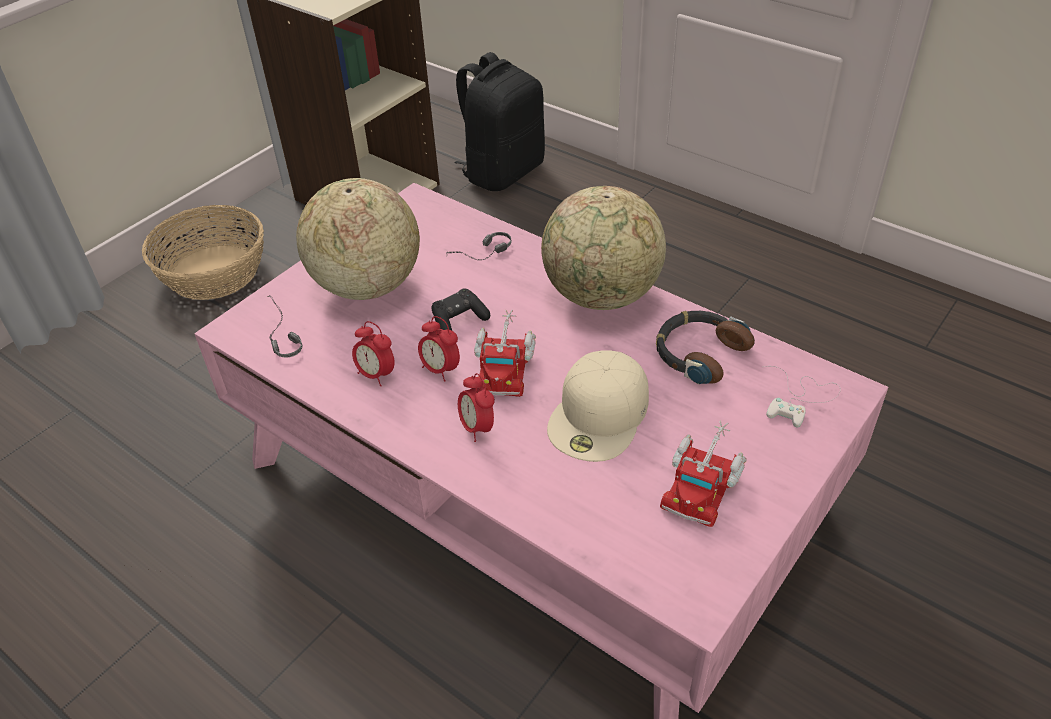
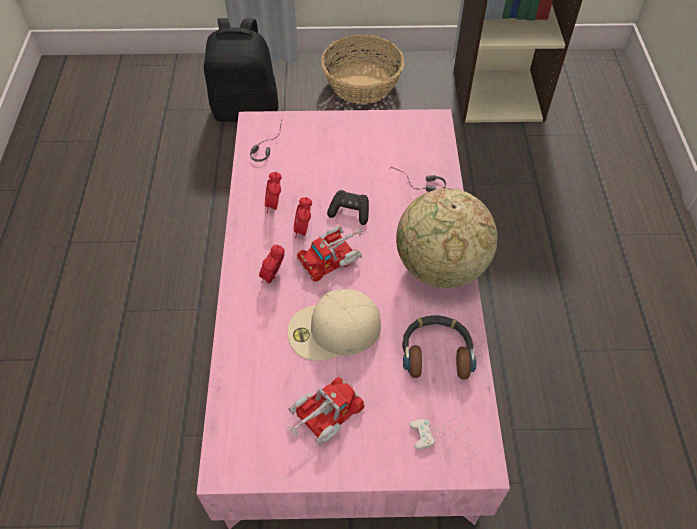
camera: 50 degrees right, 10 degrees up
globe [296,178,420,300] -> none
black backpack [455,52,545,191] -> black backpack moved to [204,18,279,122]
toy truck [660,420,747,527] -> toy truck turned 150 degrees clockwise [287,377,365,446]

